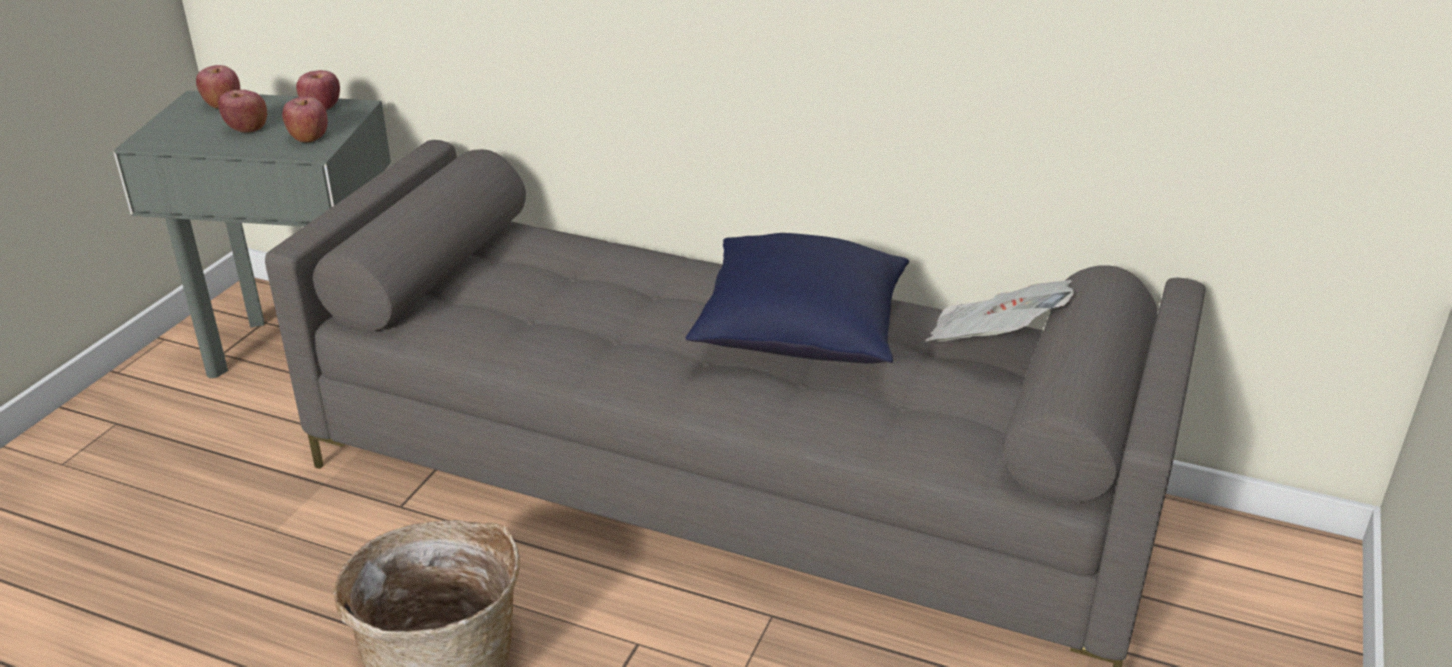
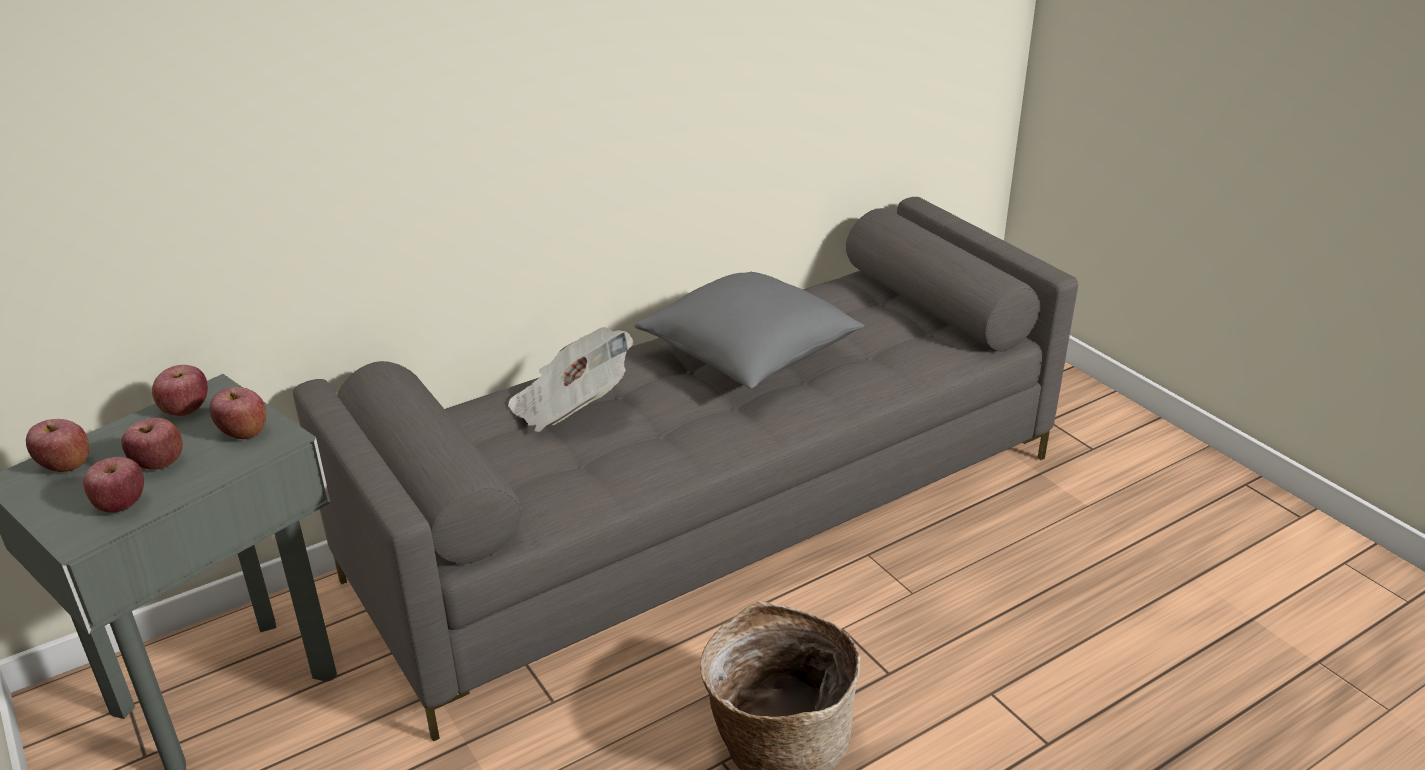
camera: 55 degrees left, 0 degrees up
blue pillow [686,233,909,364] -> grey pillow [634,272,864,389]
newspaper [925,280,1074,341] -> newspaper moved to [508,327,634,432]
none -> apple [83,457,144,513]

